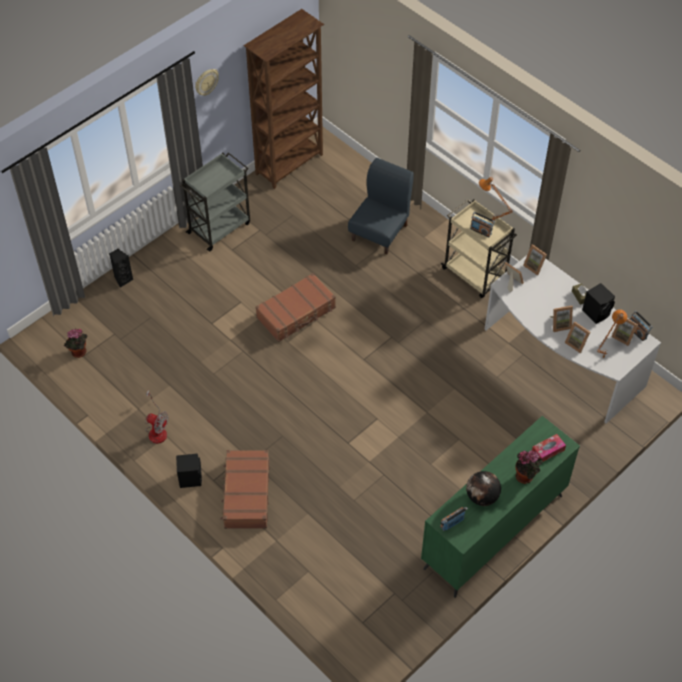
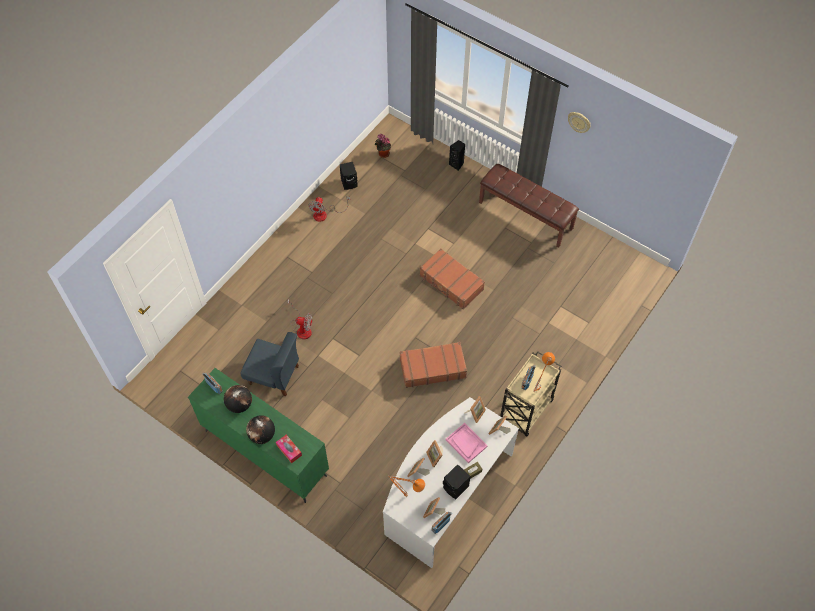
camera: 80 degrees right, 5 degrees up
black speaker [176,454,202,488] -> black speaker moved to [340,162,358,190]
grey cart [180,152,250,252] -> brown bench [479,164,579,248]
brown suitcase [221,450,270,529] -> brown suitcase moved to [400,342,467,388]
brown bookcase [244,9,324,189] -> none
blue chair [348,158,414,254] -> blue chair moved to [241,332,299,396]
potted plant [516,450,543,484] -> globe [246,415,275,444]
none -> fan [288,299,313,339]
none -> pink tray [446,423,488,463]

